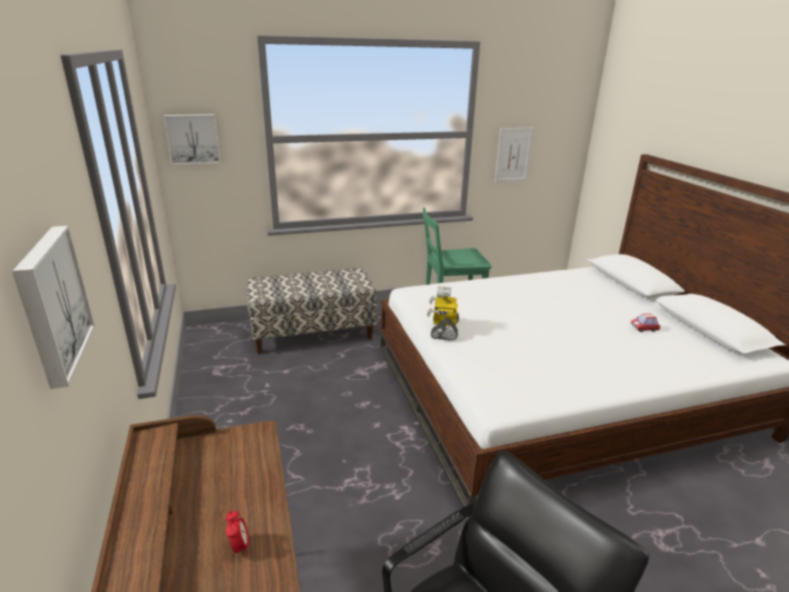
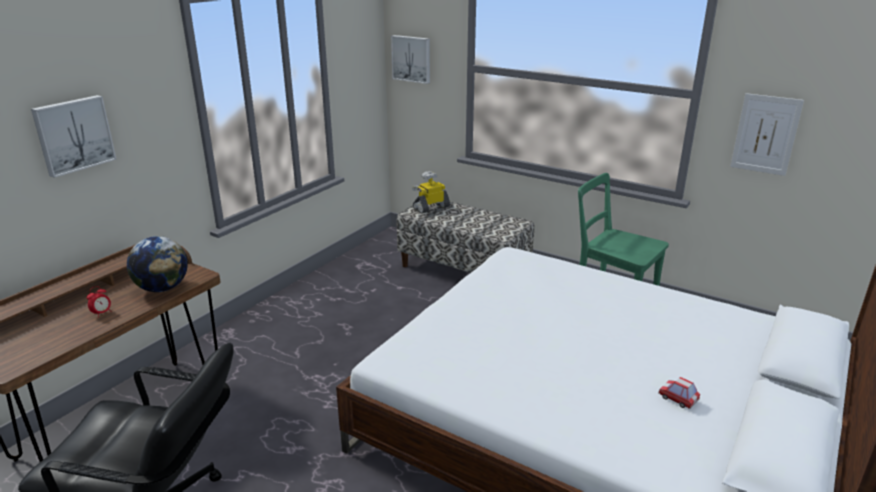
camera: 50 degrees right, 0 degrees up
toy robot [427,286,459,340] -> toy robot moved to [412,171,450,213]
none -> globe [127,236,188,292]

